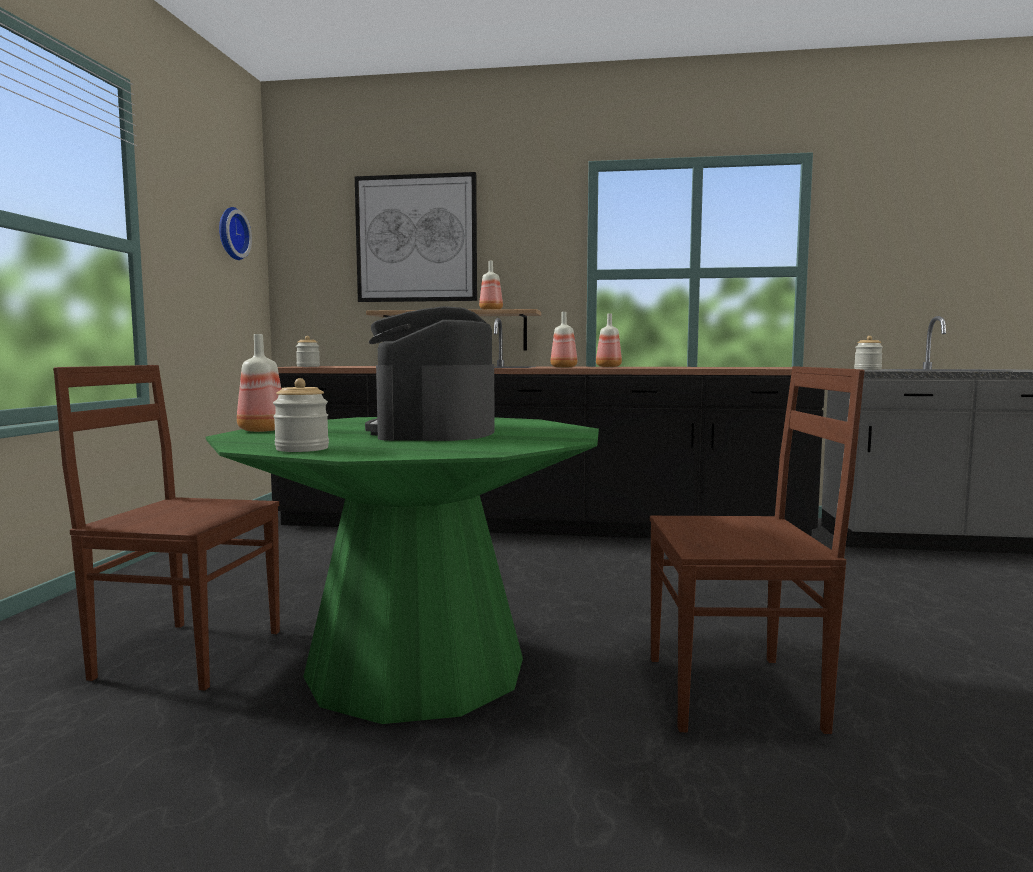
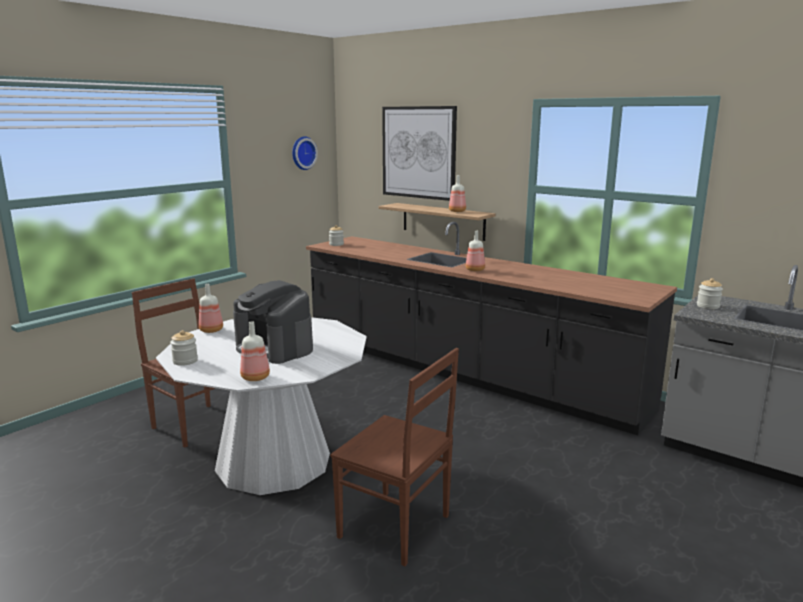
camera: 30 degrees right, 10 degrees up
green dining table [206,417,599,724] -> white dining table [156,317,367,495]
coffee machine [365,306,495,441] -> coffee machine turned 75 degrees counterclockwise [233,280,313,364]
bottle [596,314,622,367] -> bottle moved to [240,322,270,381]

